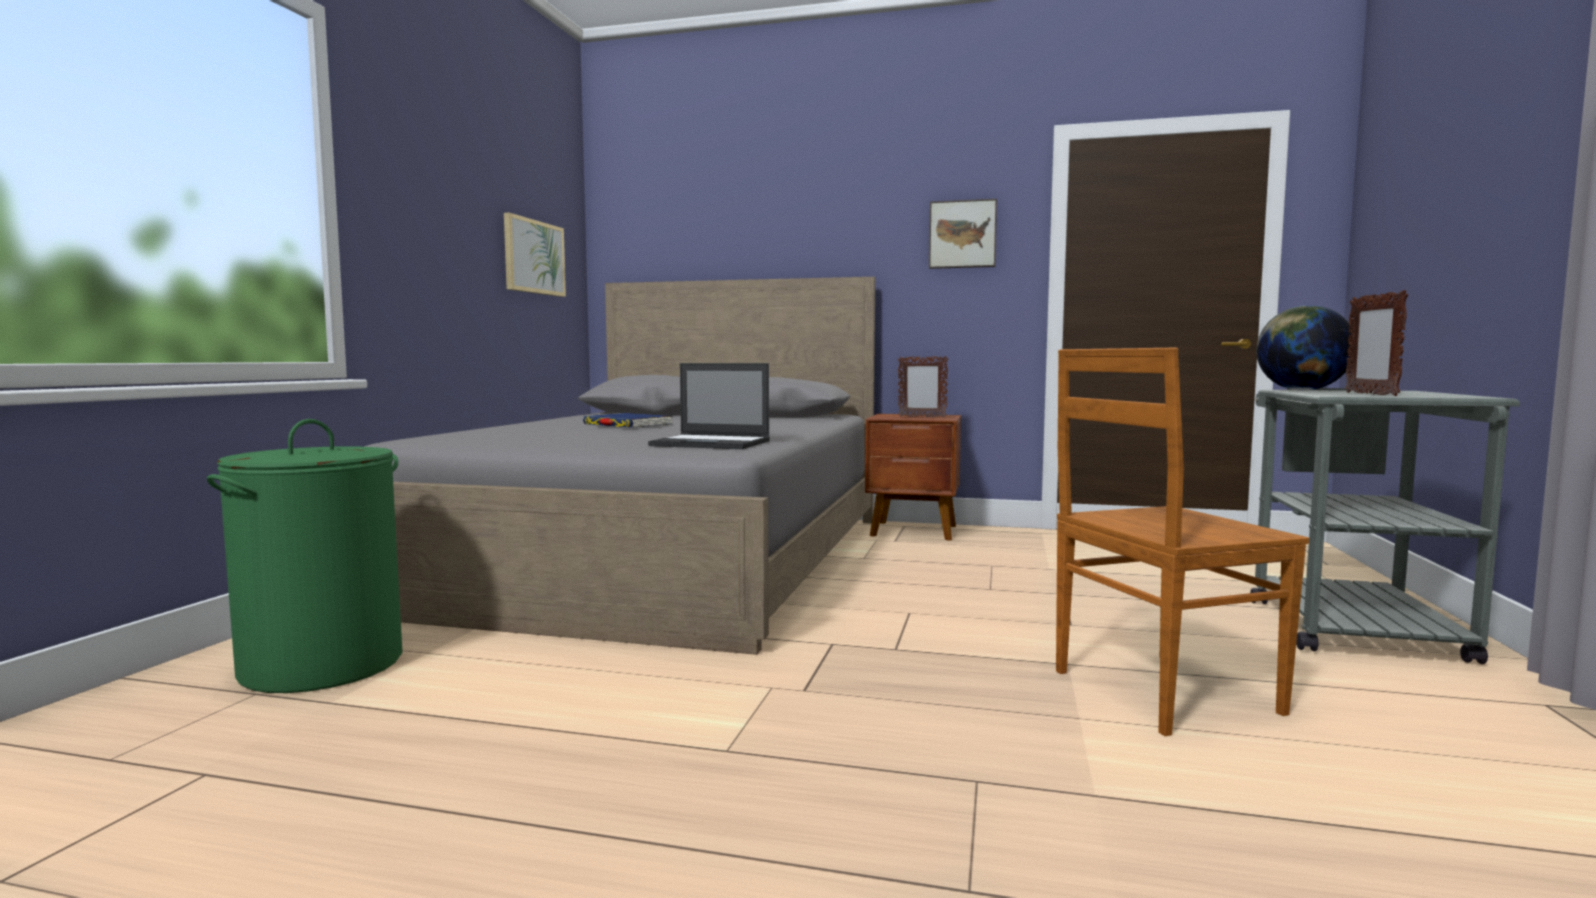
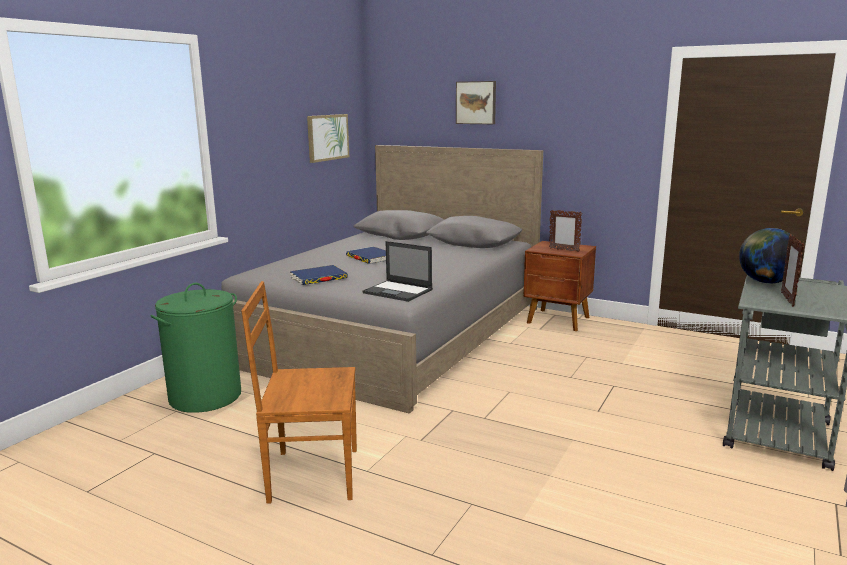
camera: 15 degrees right, 10 degrees up
picture [929,199,997,269] -> picture moved to [456,81,496,124]
brown chair [1056,348,1309,736] -> brown chair moved to [241,281,357,504]
none -> blue book [290,265,348,285]

